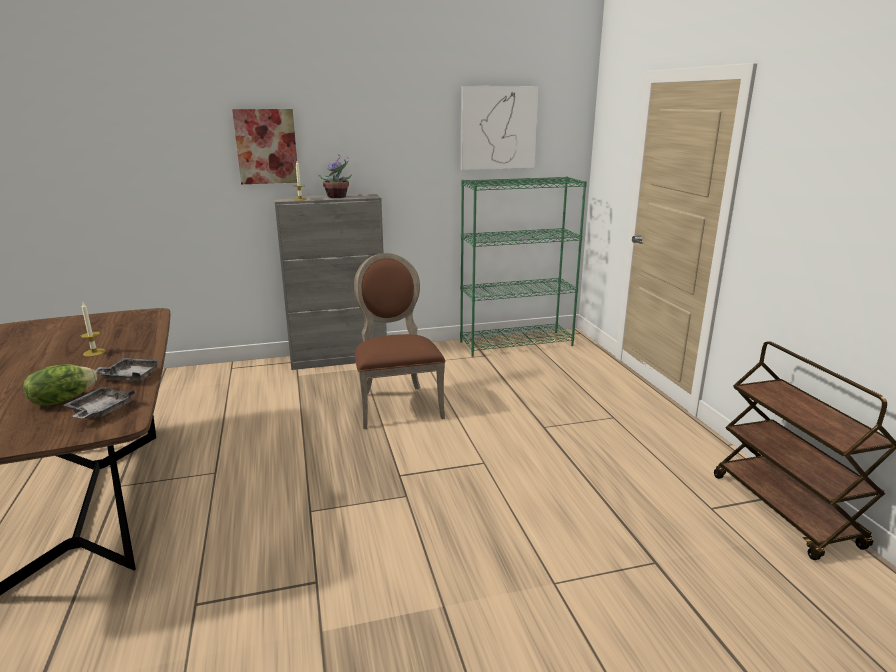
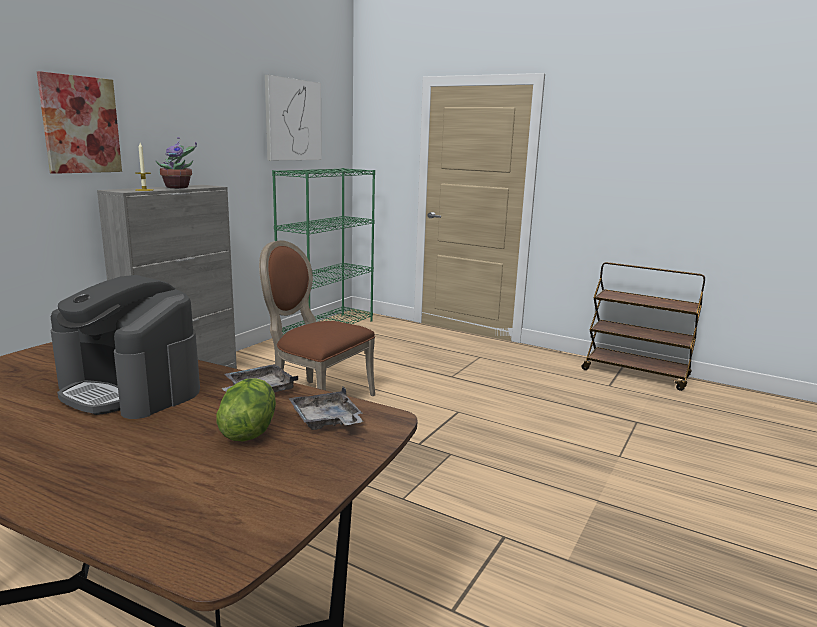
camera: 45 degrees left, 5 degrees down
candle [81,302,106,357] -> coffee machine [51,275,200,419]

